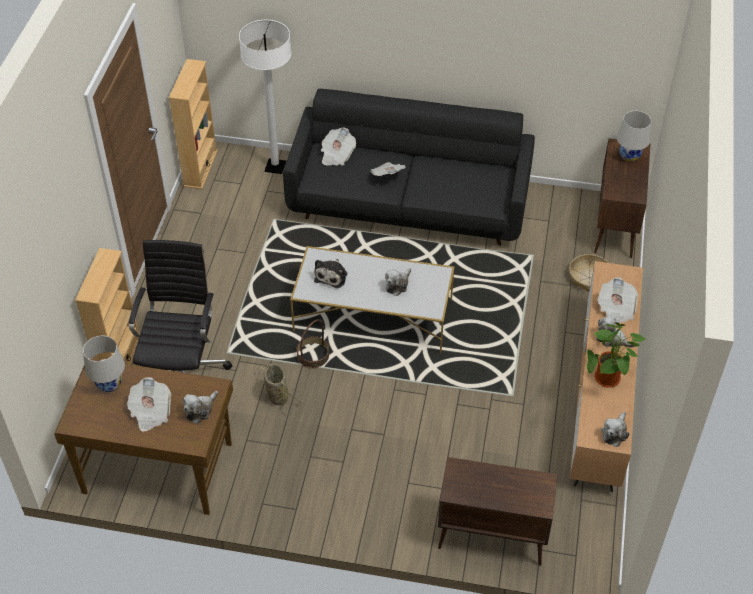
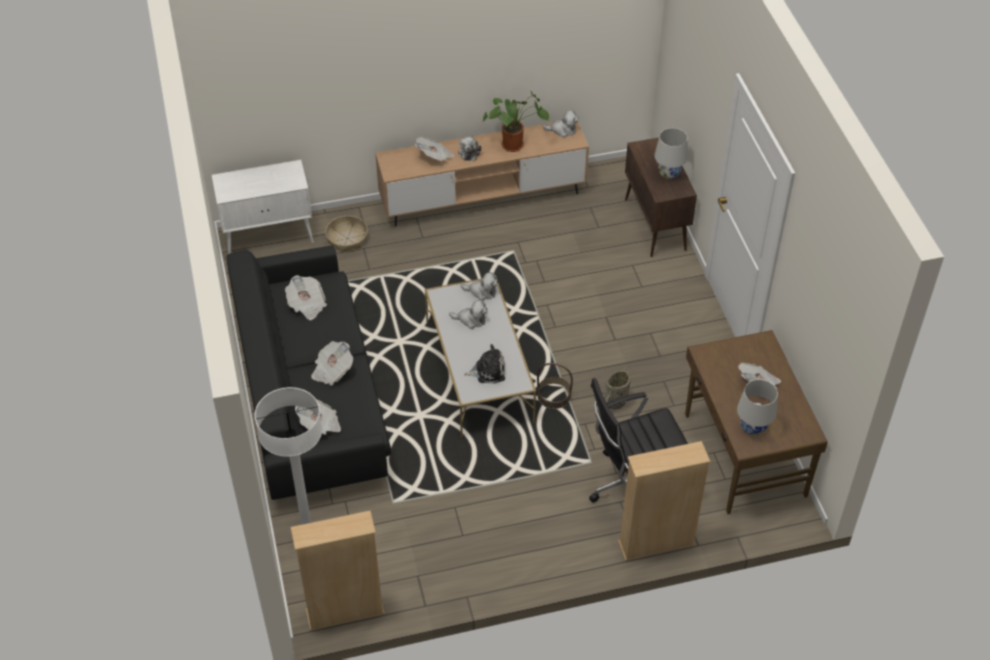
camera: 115 degrees left, 0 degrees up
plush toy [183,391,218,424] -> plush toy moved to [461,272,498,301]
brown cabinet [594,139,651,258] -> white cabinet [212,160,314,254]
white table lamp [617,111,651,162] -> white table lamp moved to [654,128,688,180]
none -> newspaper [285,275,327,320]

